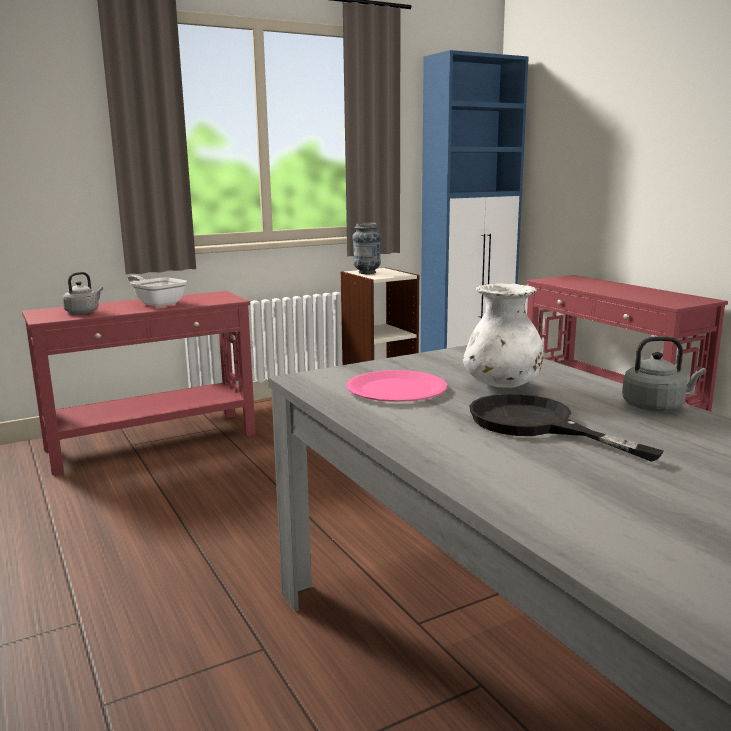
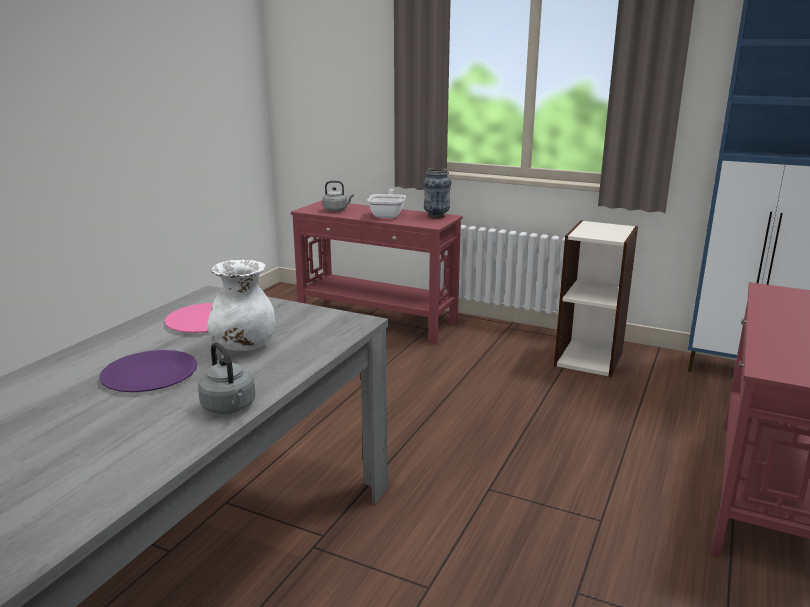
camera: 55 degrees right, 5 degrees up
vase [352,223,381,274] -> vase moved to [423,168,451,218]
black frying pan [469,394,664,462] -> purple plate [99,350,197,392]

